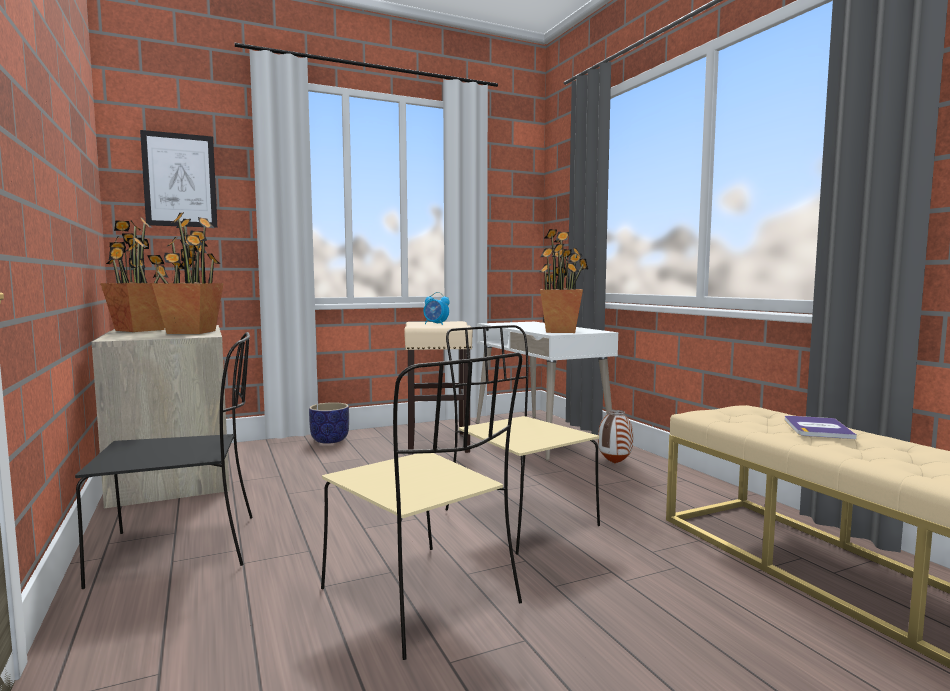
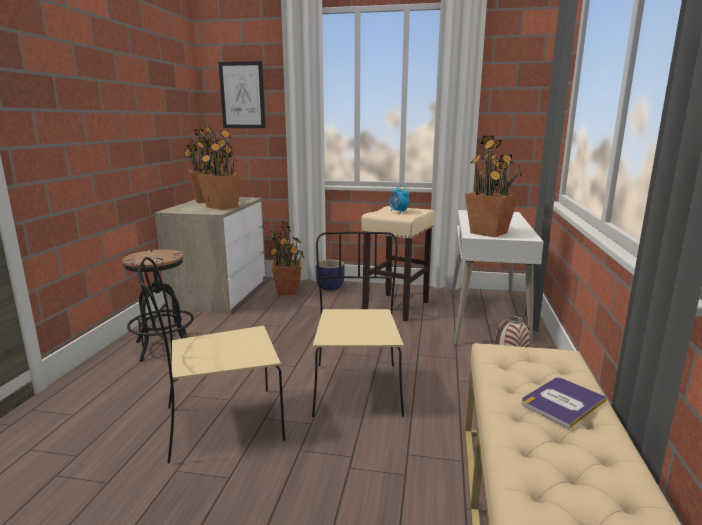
camera: 35 degrees right, 10 degrees up
black chair [75,332,253,589] -> black stool [122,249,194,361]
beige chair [321,353,522,660] -> beige chair turned 75 degrees clockwise [137,257,285,463]
none -> potted plant [269,222,304,295]

